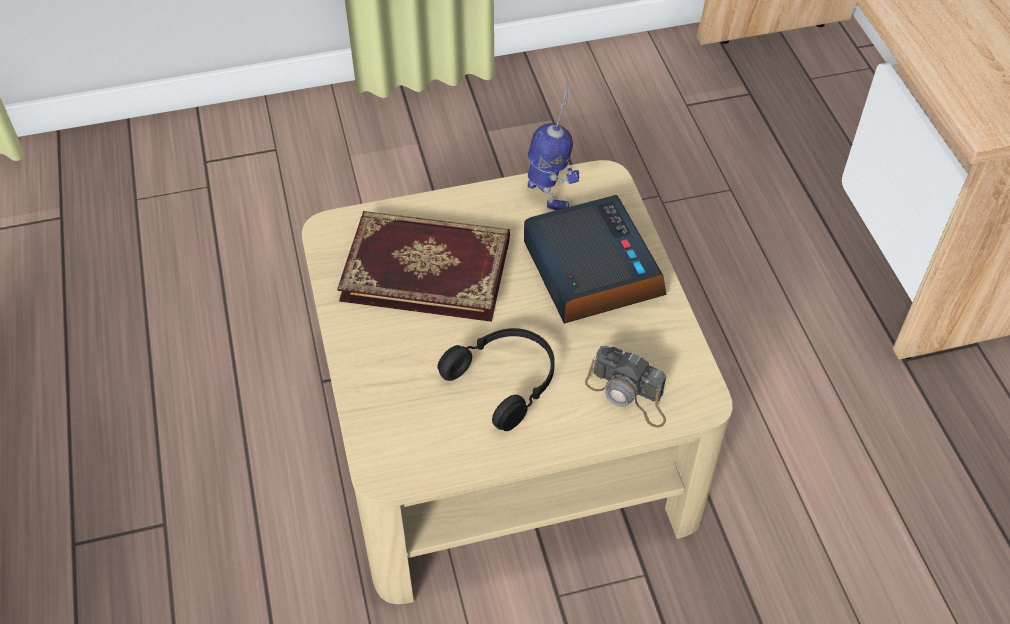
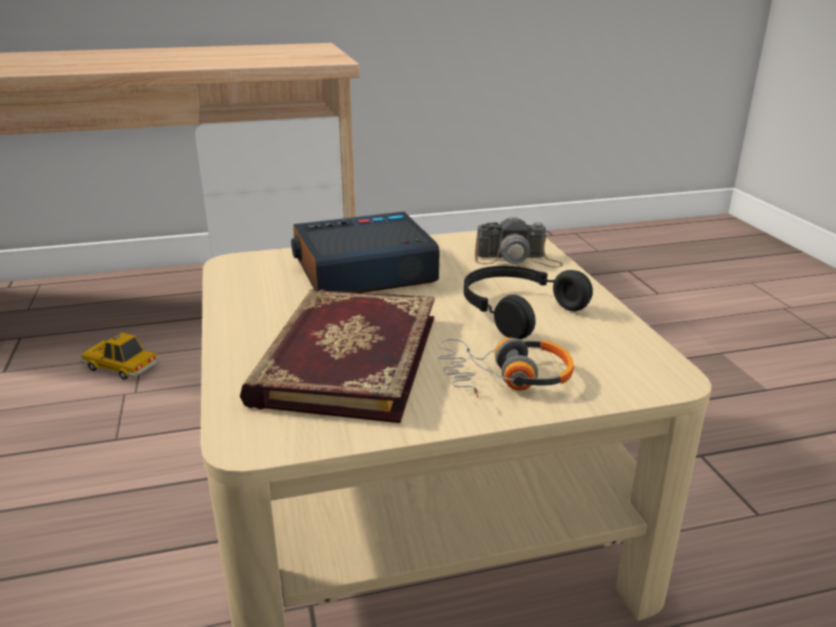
camera: 90 degrees left, 25 degrees down
toy robot [528,84,579,211] -> none
camera [585,346,666,428] -> camera turned 60 degrees clockwise [475,216,563,268]
none -> toy car [80,332,160,380]
none -> headphones [437,338,574,397]

